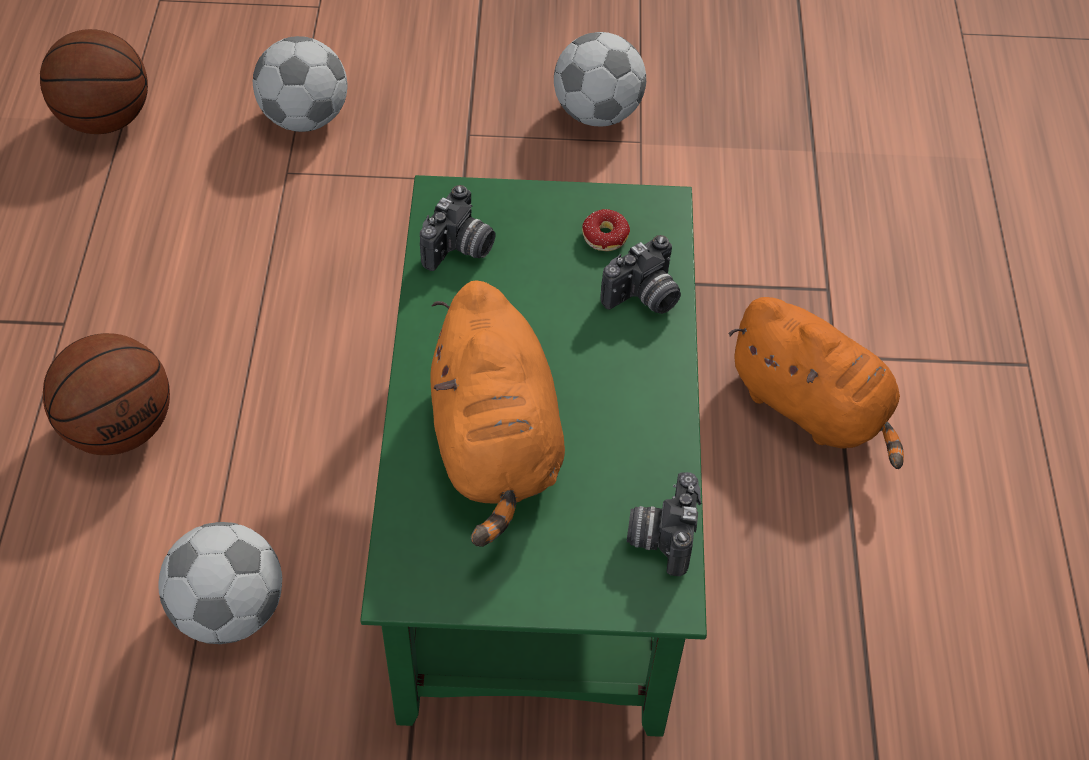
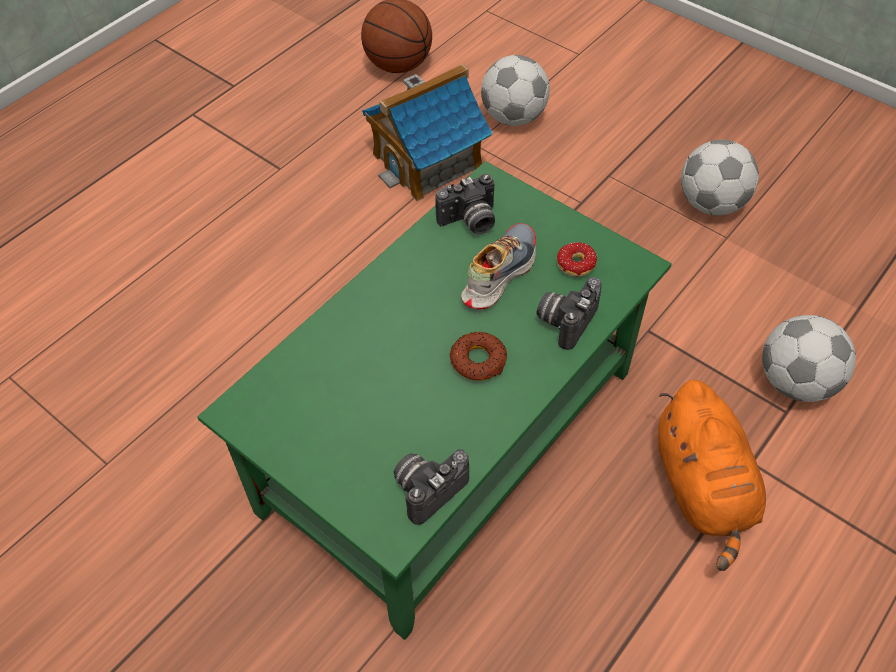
camera: 40 degrees right, 0 degrees up
basketball [43,333,170,455] -> none
football [158,522,282,644] -> football moved to [762,315,856,402]
orange plush toy [430,281,565,547] -> none
camera [600,235,681,314] -> camera turned 120 degrees clockwise [536,277,602,350]
none -> toy house [362,64,493,201]
none -> donut [450,332,507,381]
none -> shoe [461,223,536,310]

